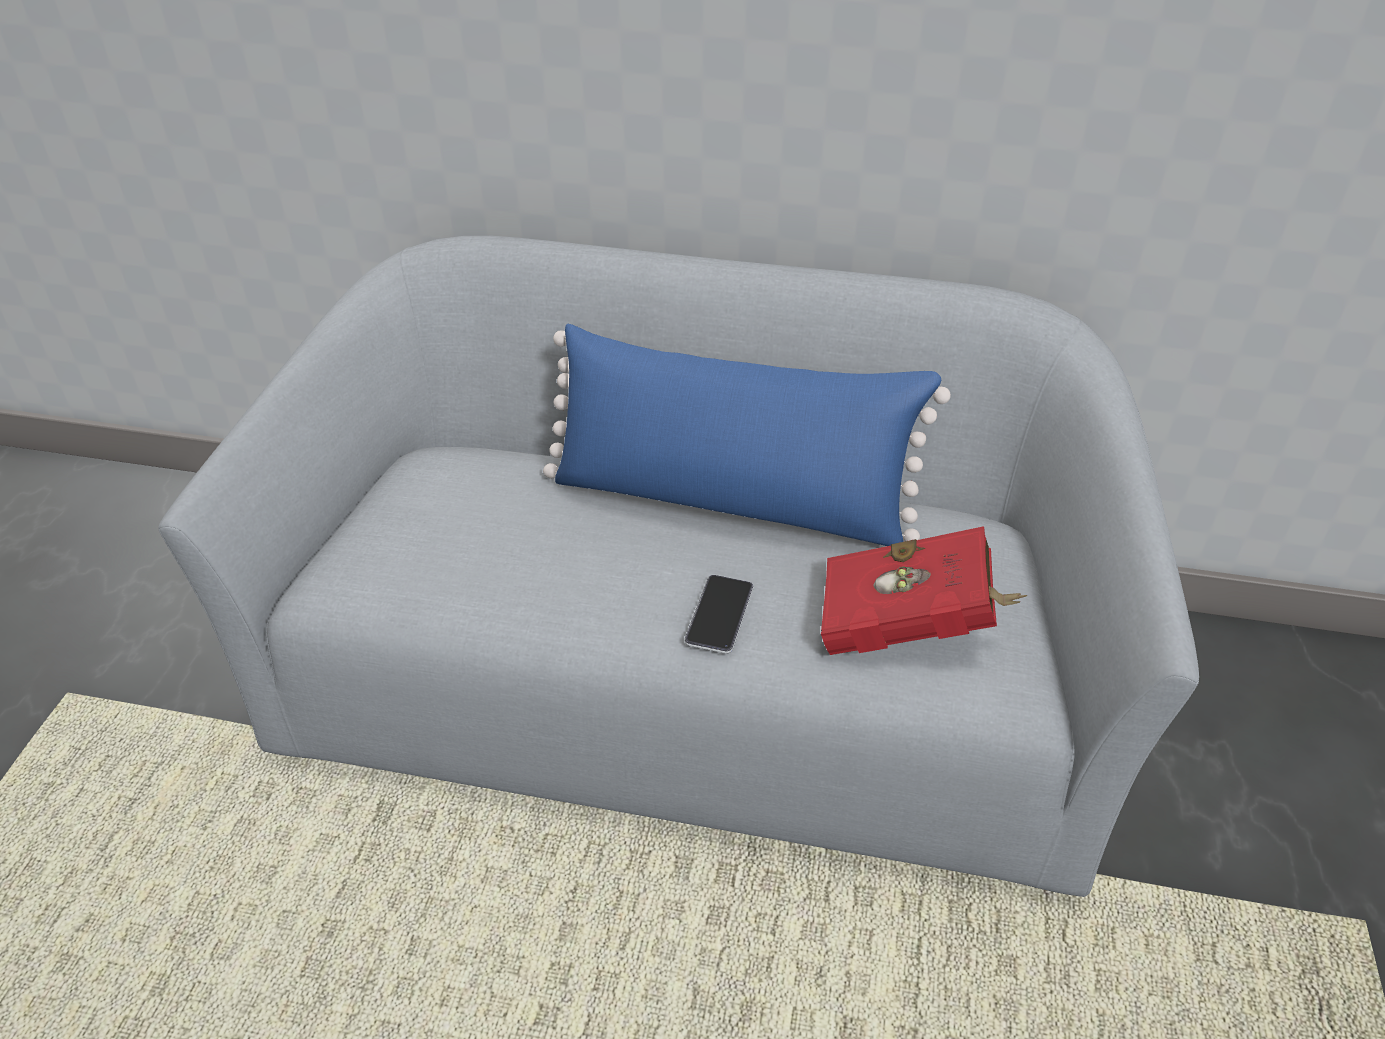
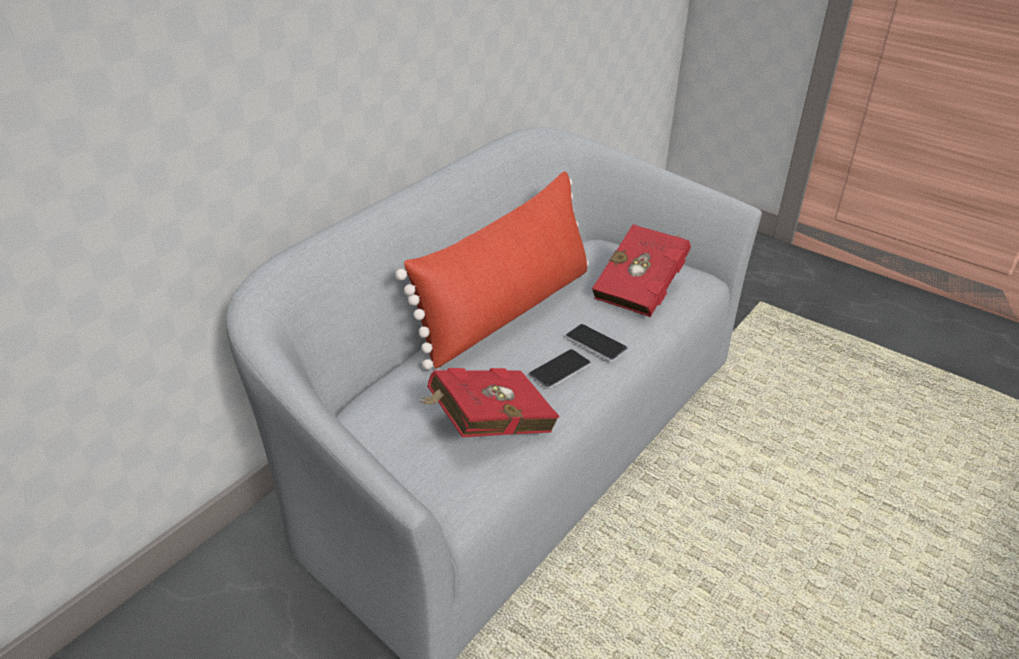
camera: 65 degrees left, 5 degrees down
blue pillow [543,324,951,546] -> red pillow [395,171,589,370]
none -> red book [419,368,559,437]
none -> phone [529,349,591,389]

